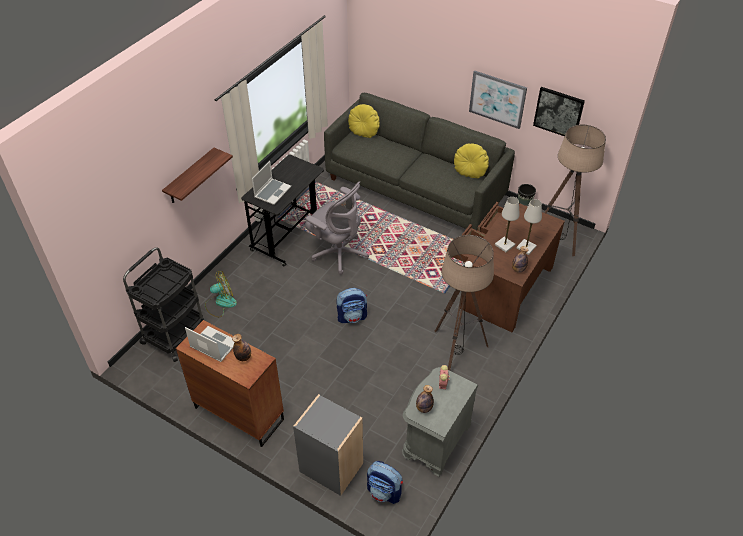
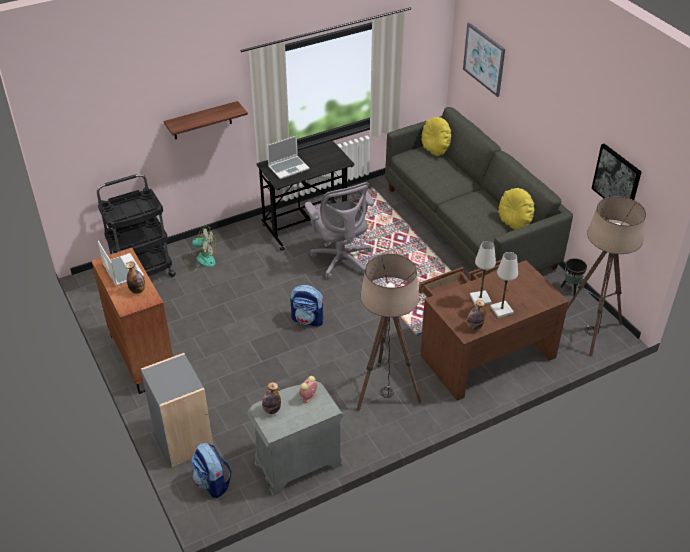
camera: 30 degrees right, 5 degrees down
picture [469,70,527,129] -> picture moved to [463,23,505,97]

